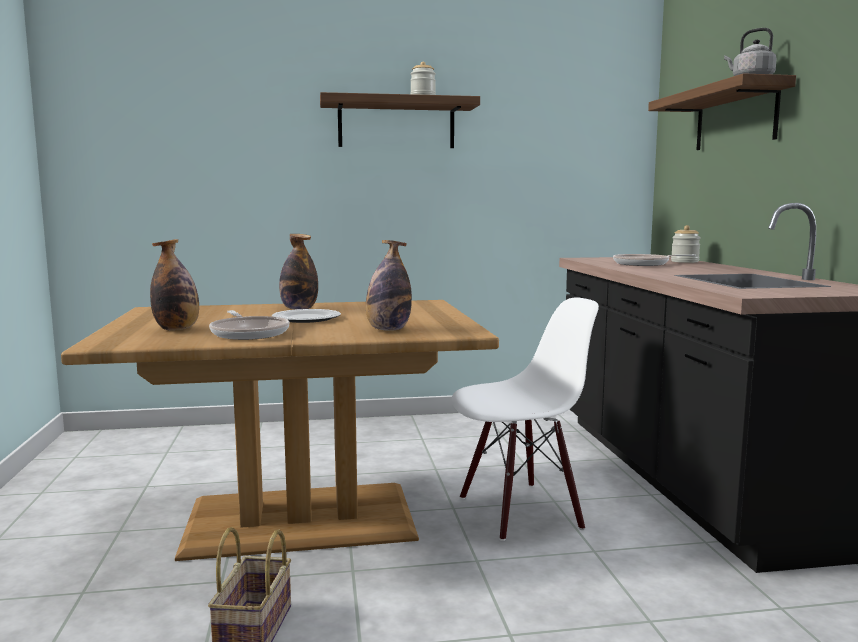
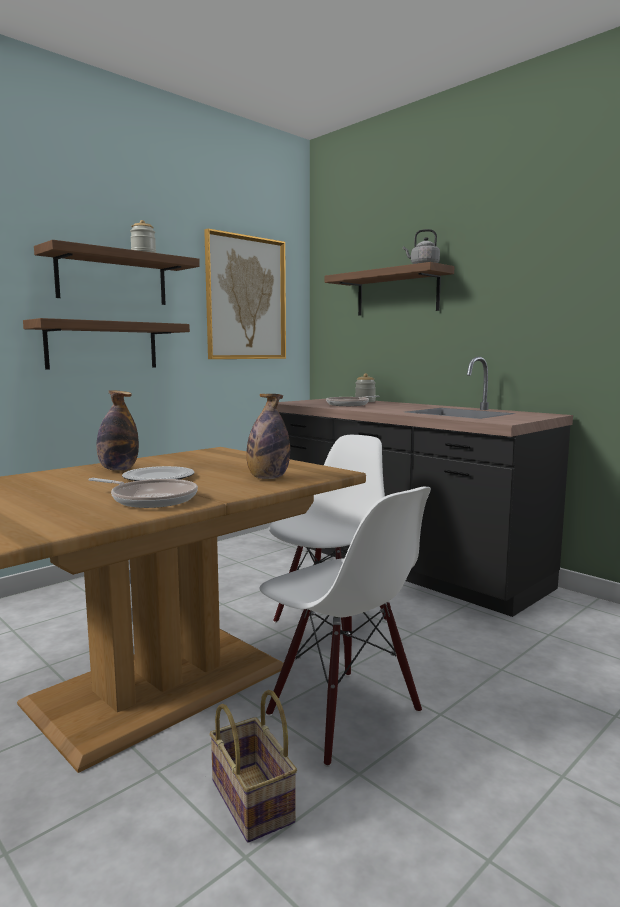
camera: 35 degrees left, 0 degrees up
bottle [150,239,199,330] -> none
none -> shelf [23,318,190,370]
none -> picture [204,229,286,359]
none -> white chair [259,486,431,767]

